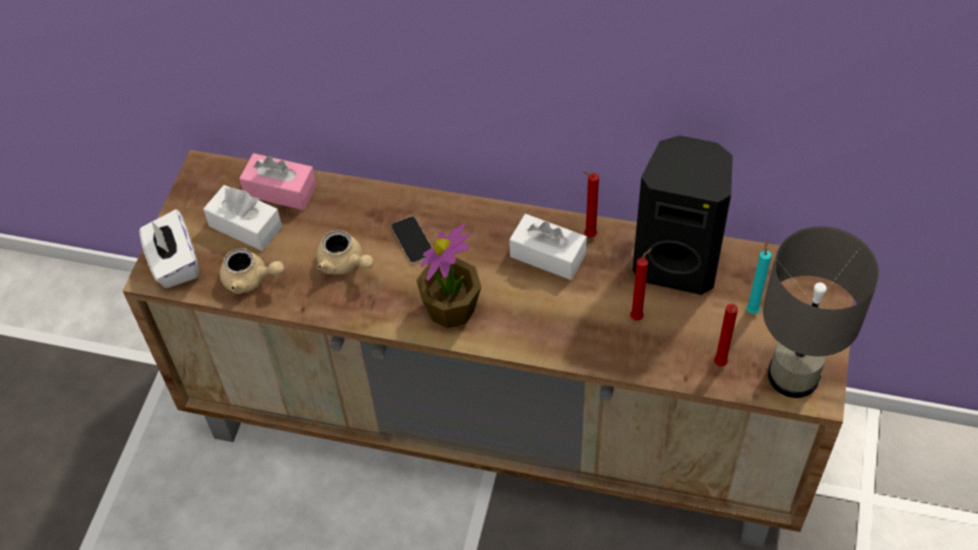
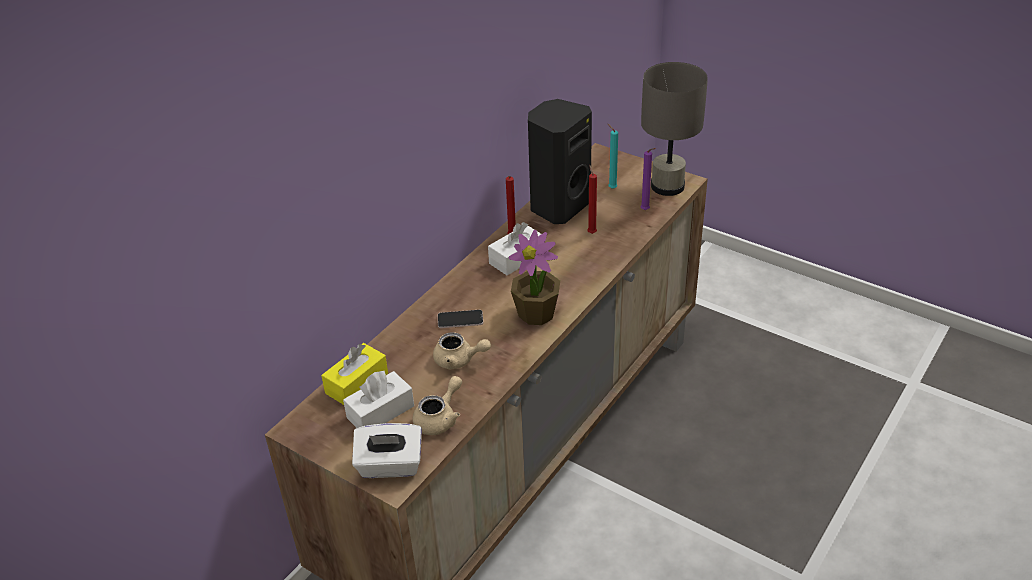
camera: 70 degrees left, 15 degrees down
pink tissue box [239,153,317,210] -> yellow tissue box [321,343,388,405]
beige teapot [316,230,374,275] -> beige teapot turned 45 degrees clockwise [433,332,491,369]
red candle [714,304,738,366] -> purple candle [641,148,656,210]

